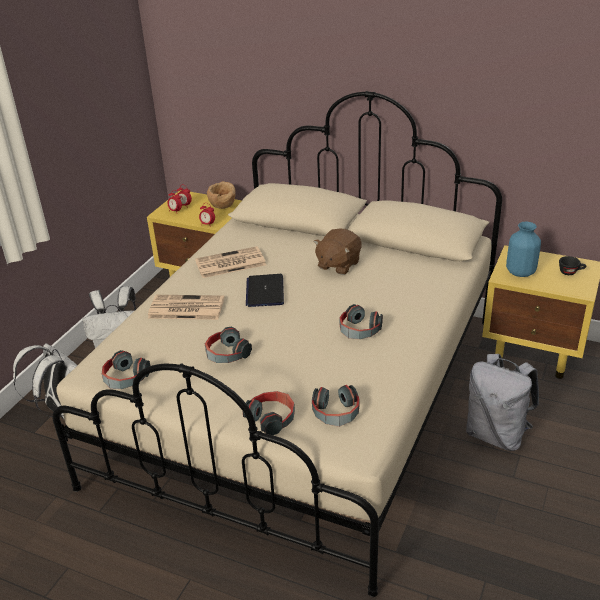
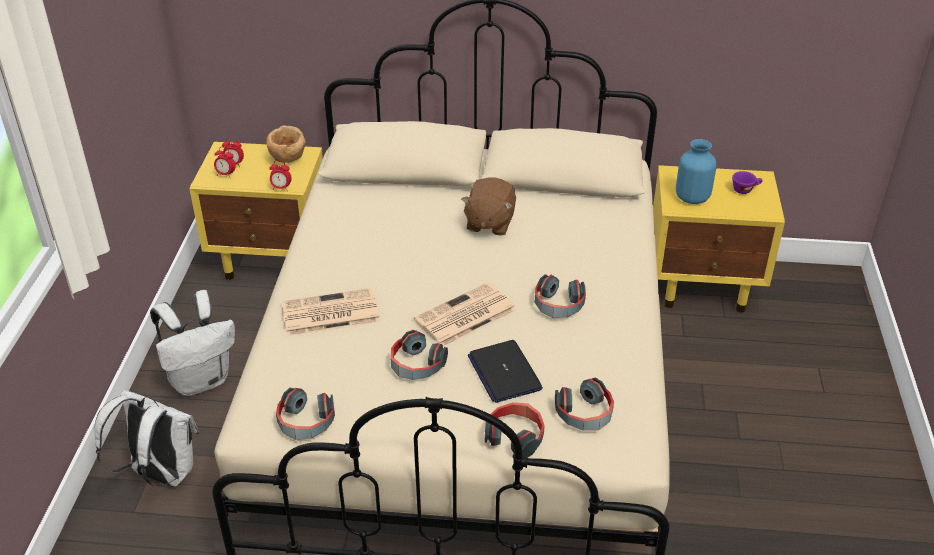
camera: 20 degrees left, 5 degrees up
newspaper [195,246,266,278] -> newspaper moved to [414,282,517,347]
laptop [246,274,284,307] -> laptop moved to [468,340,543,403]
grey backpack [466,354,539,451] -> none
black cup [559,256,586,275] -> purple cup [732,171,763,194]

